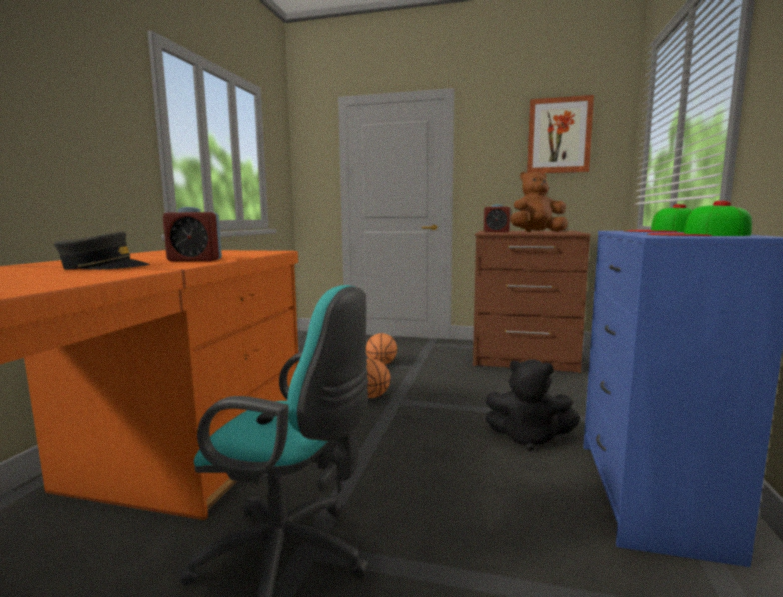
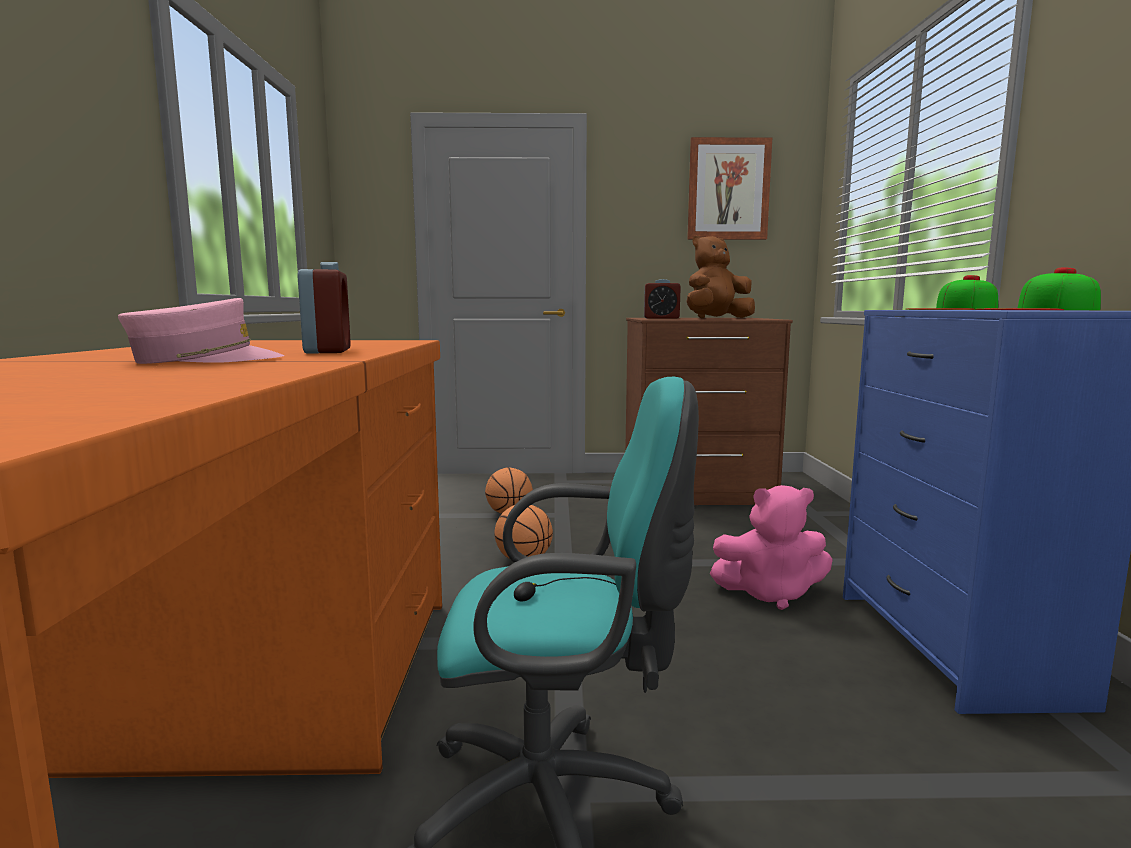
camera: 15 degrees left, 0 degrees up
grey cap [54,232,150,270] -> pink cap [118,298,284,364]
alarm clock [163,207,222,262] -> alarm clock turned 90 degrees counterclockwise [298,262,351,354]
black plush toy [485,359,580,451] -> pink plush toy [710,485,833,610]

